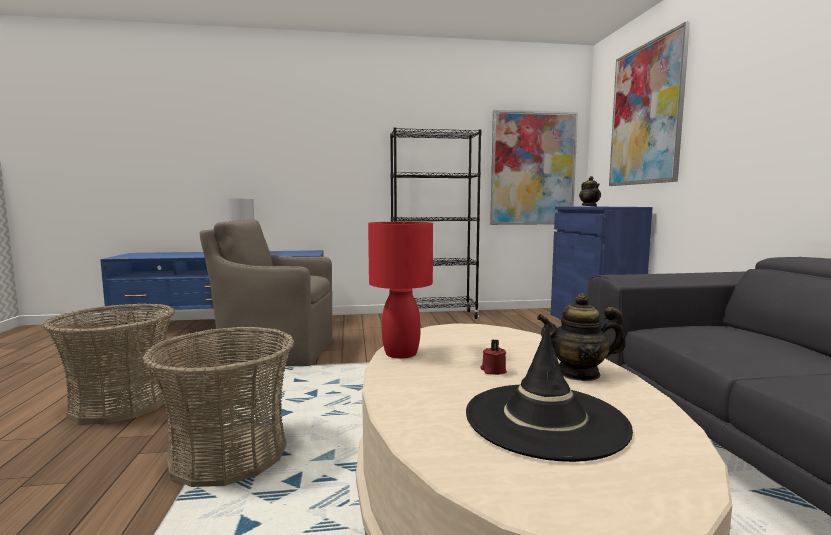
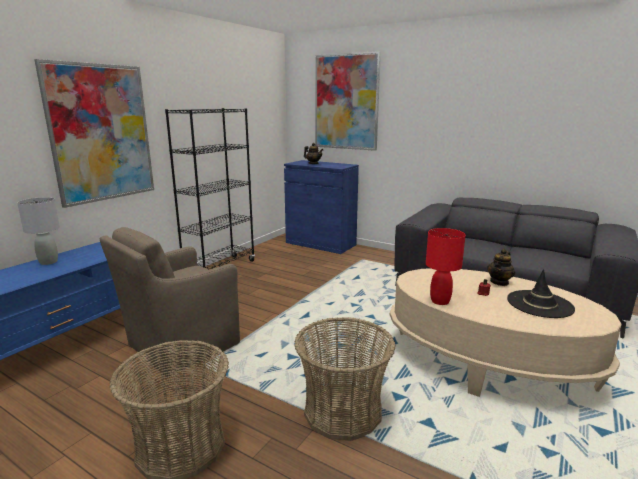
camera: 50 degrees left, 10 degrees up
picture [490,110,578,225] -> picture moved to [34,59,154,208]

